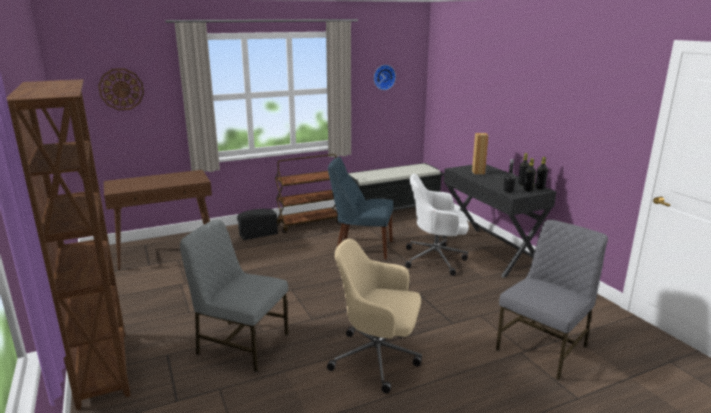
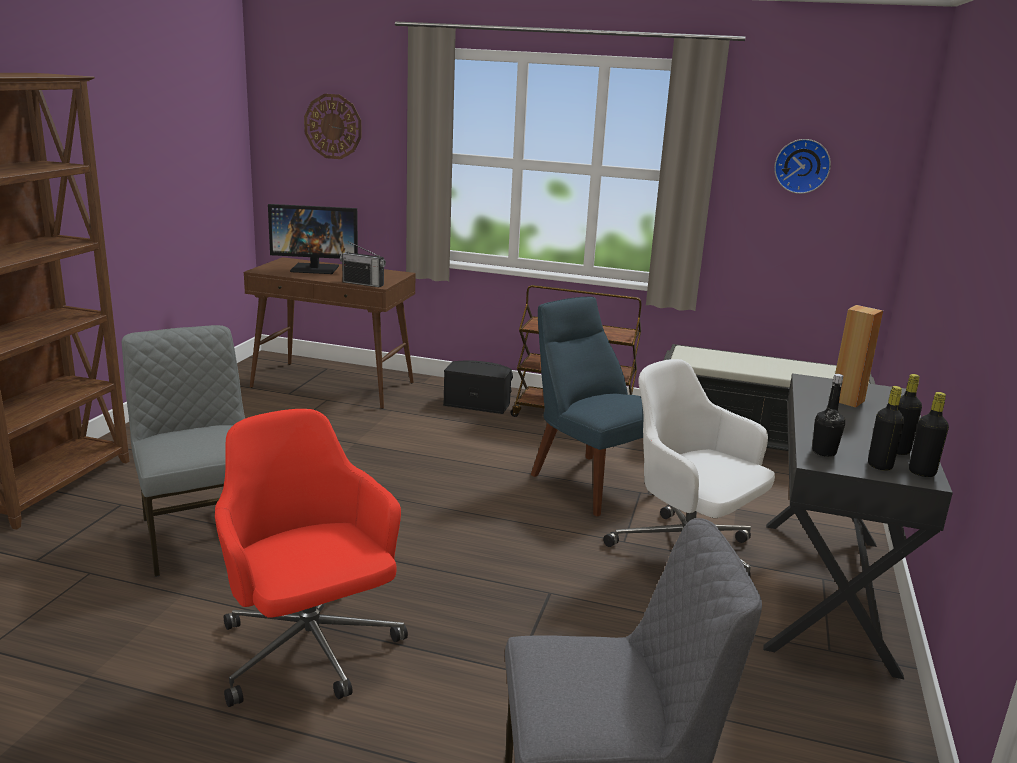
camera: 40 degrees right, 0 degrees up
beige office chair [327,239,422,394] -> red office chair [215,409,408,707]
none -> monitor [268,204,358,274]
none -> radio [340,241,386,287]

